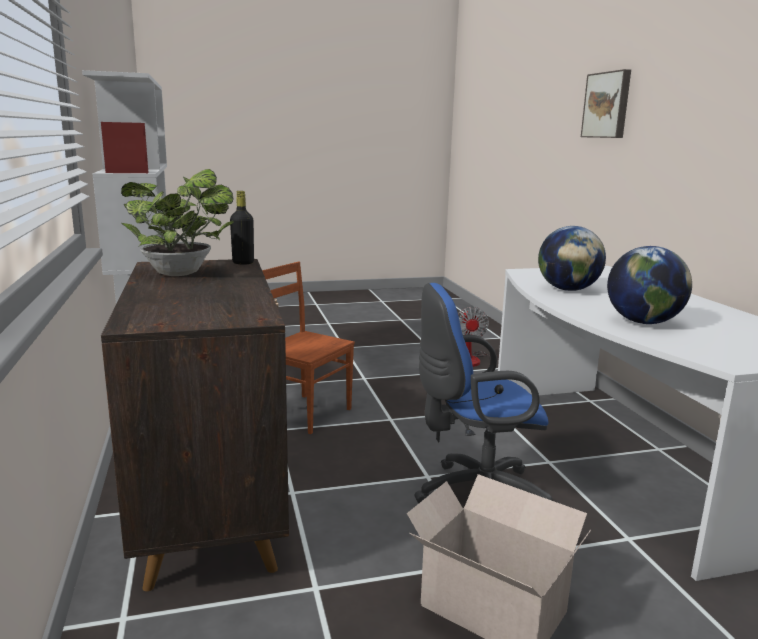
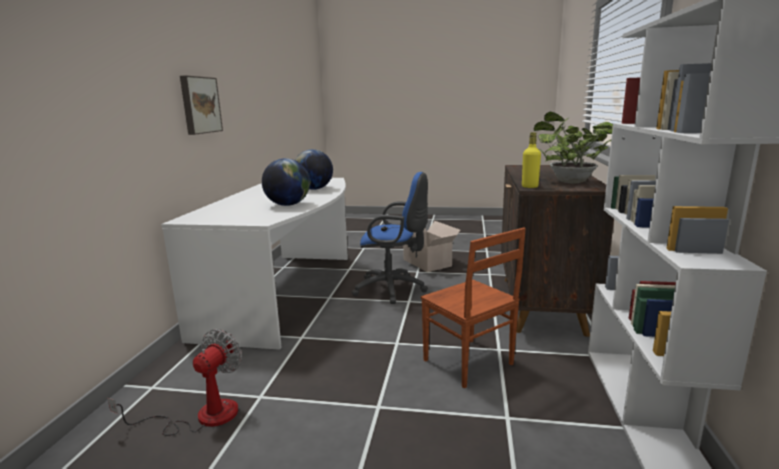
camera: 155 degrees left, 0 degrees up
black bottle [230,191,254,265] -> yellow bottle [522,132,541,188]
picture [581,69,631,138] -> picture moved to [180,75,223,135]

